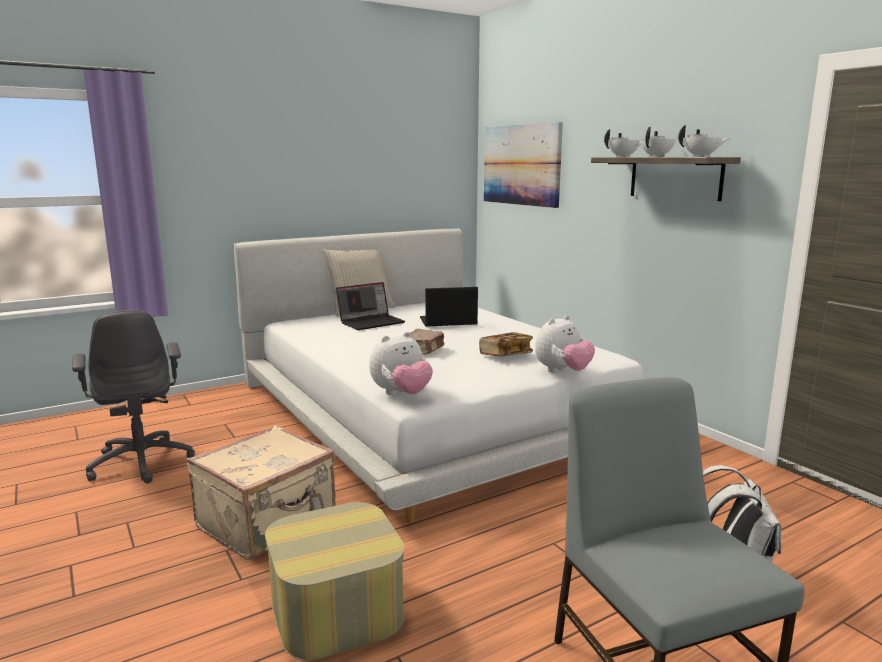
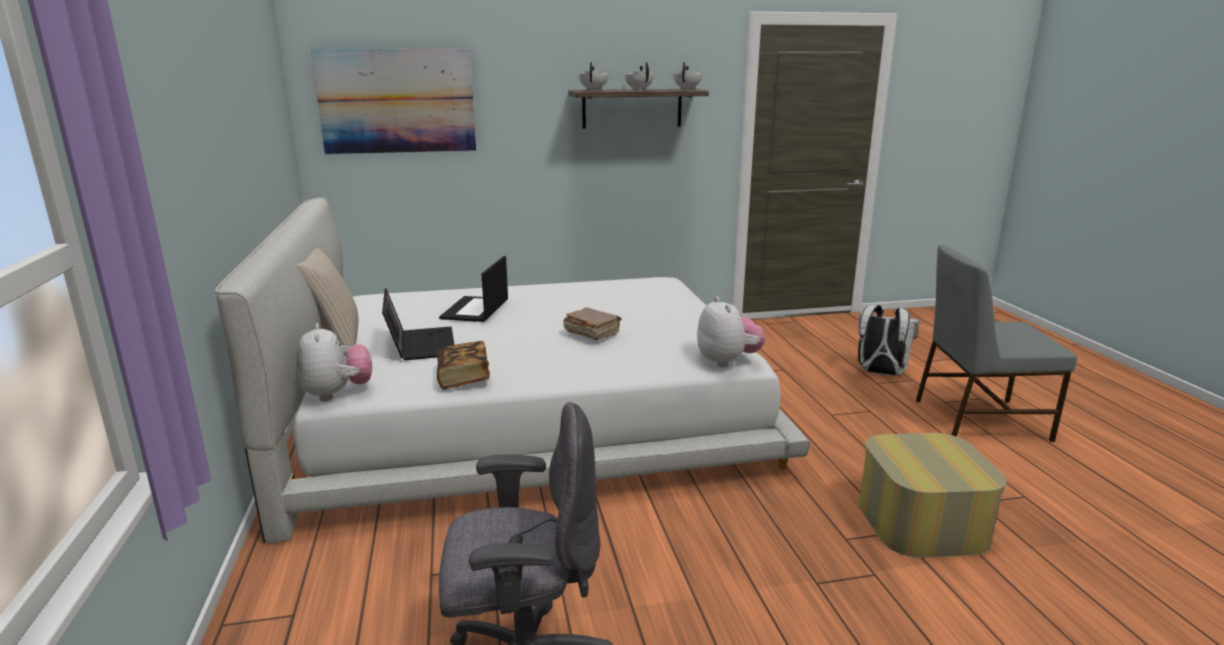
camera: 70 degrees left, 5 degrees up
beige suitcase [186,425,336,560] -> none
book [479,332,533,357] -> book moved to [437,341,490,389]
plush toy [535,315,595,372] -> plush toy moved to [297,323,372,401]

